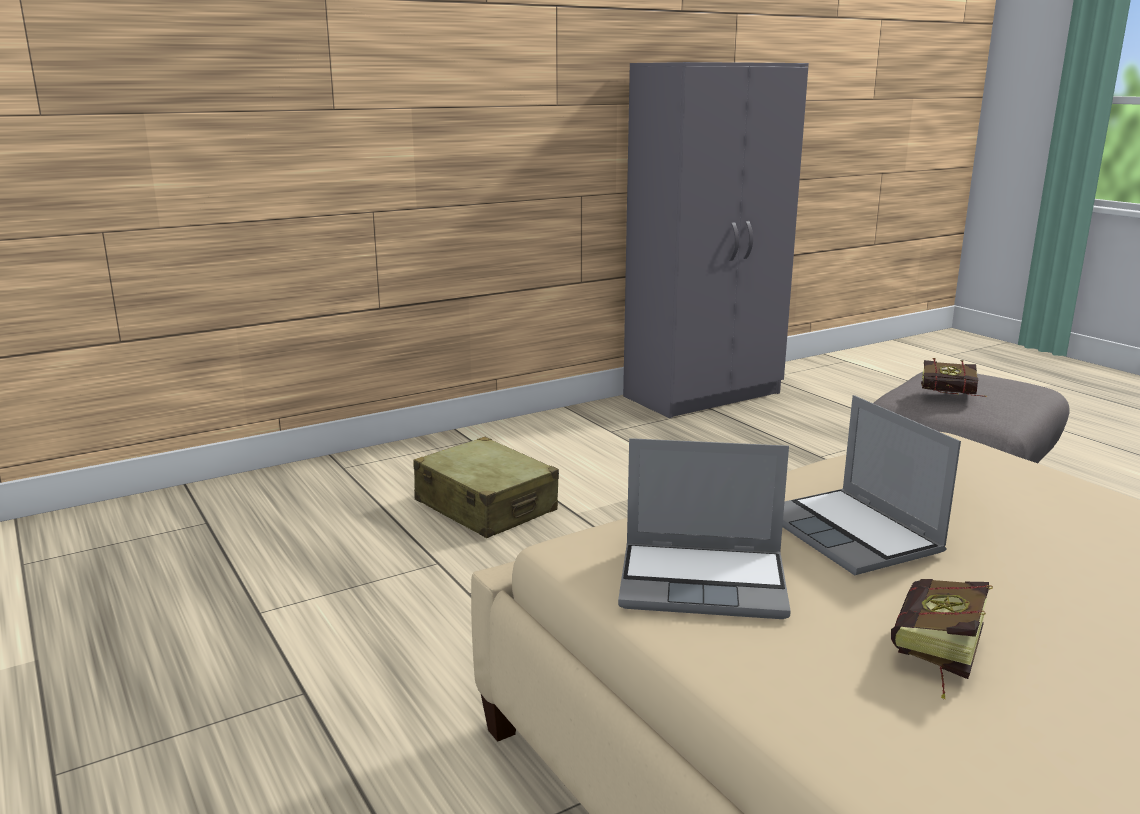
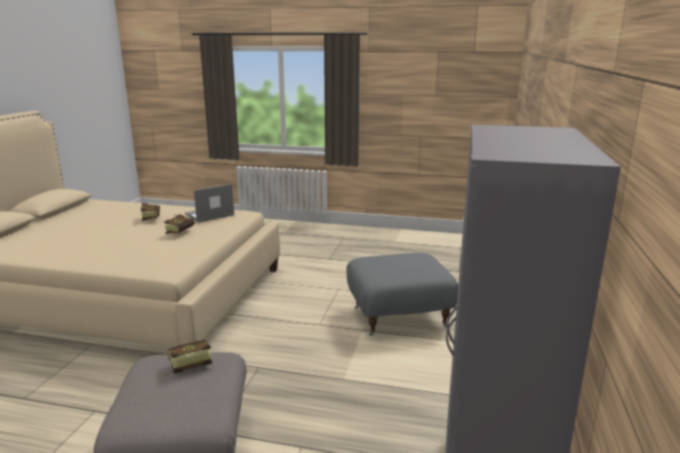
camera: 135 degrees right, 0 degrees up
beige suitcase [413,437,559,538] -> grey ottoman [347,253,458,336]
laptop [782,395,961,575] -> book [164,214,195,234]

